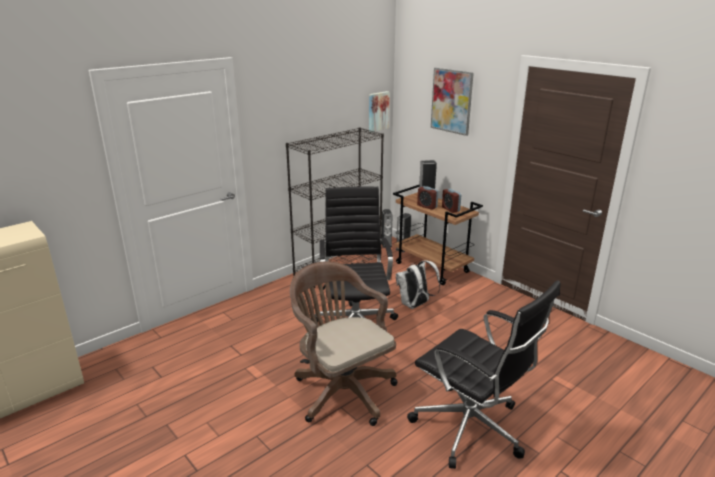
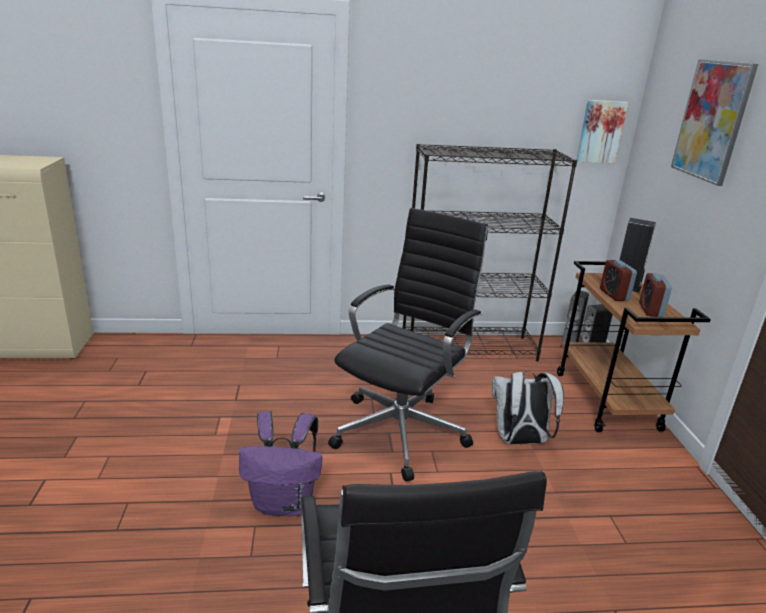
camera: 35 degrees right, 0 degrees up
brown office chair [290,261,398,426] -> purple backpack [239,411,322,516]

